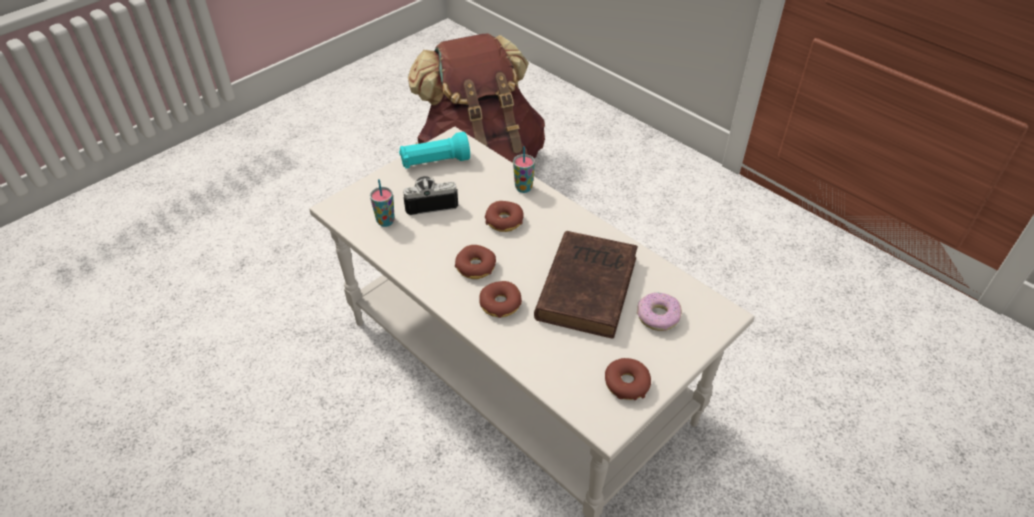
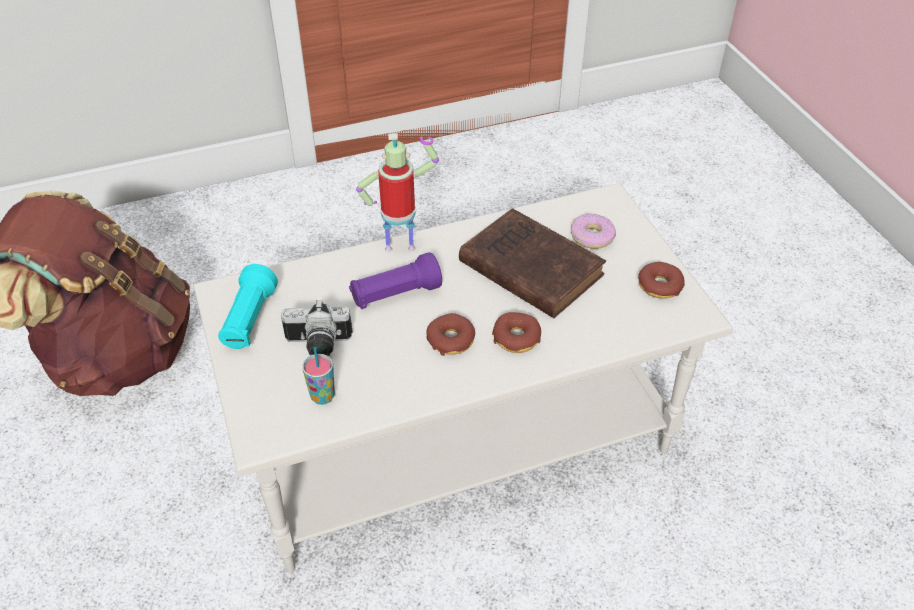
camera: 65 degrees left, 0 degrees up
camera [403,176,458,215] -> camera turned 105 degrees counterclockwise [281,300,353,356]
donut [485,201,524,232] -> purple flashlight [349,252,442,309]
cup [513,146,535,193] -> none
none -> toy robot [356,133,439,252]

